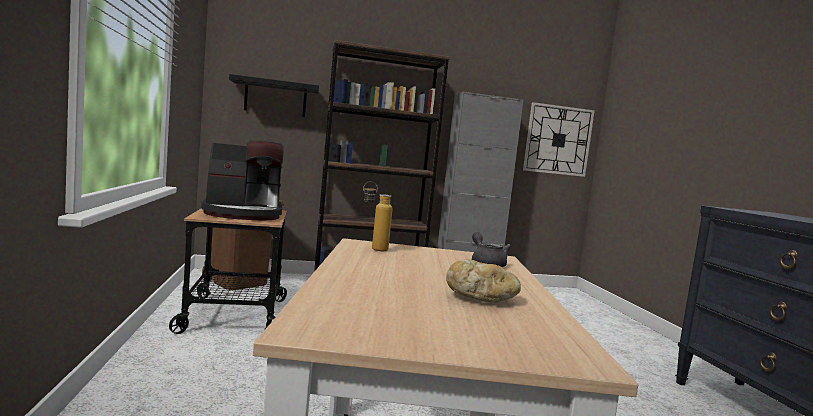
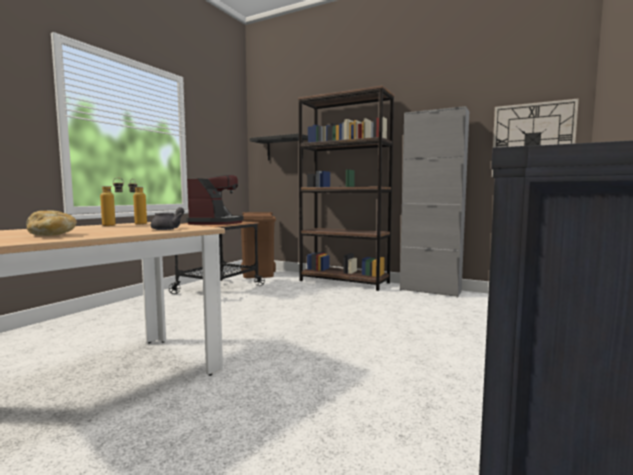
camera: 40 degrees right, 0 degrees up
coffee machine [201,140,284,220] -> coffee machine turned 105 degrees counterclockwise [186,175,244,225]
none -> bottle [100,178,124,226]

